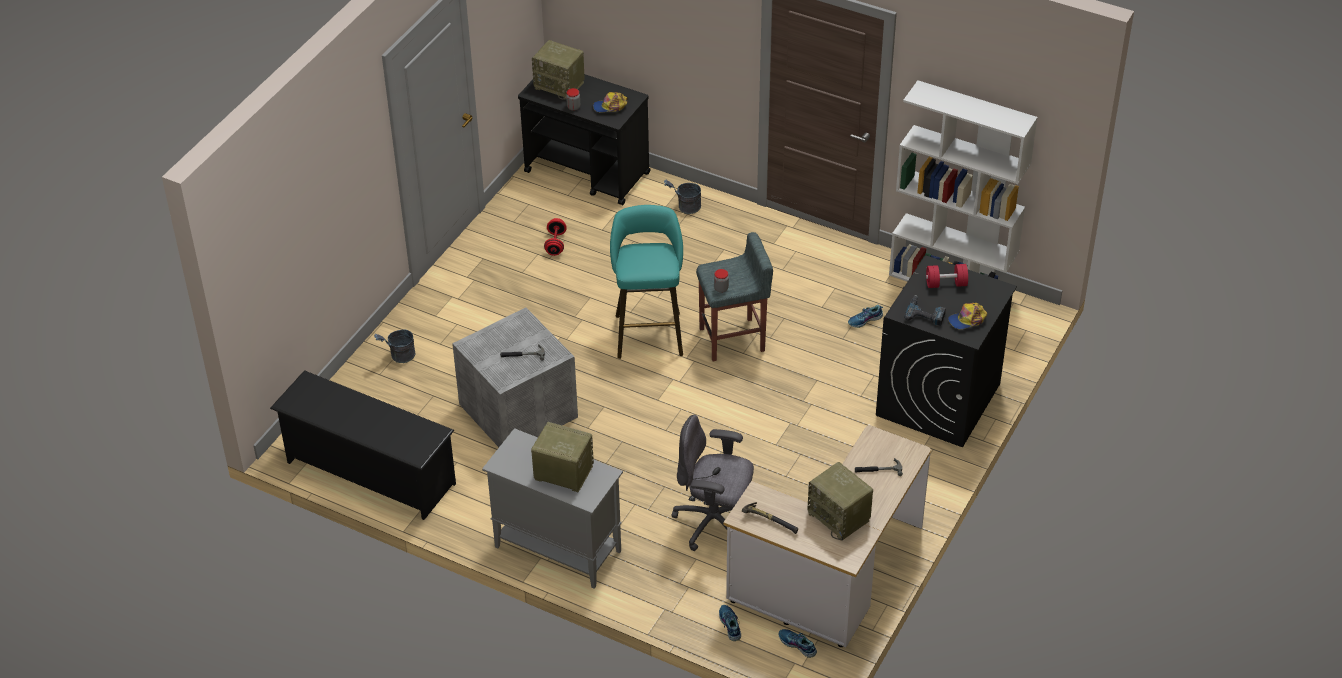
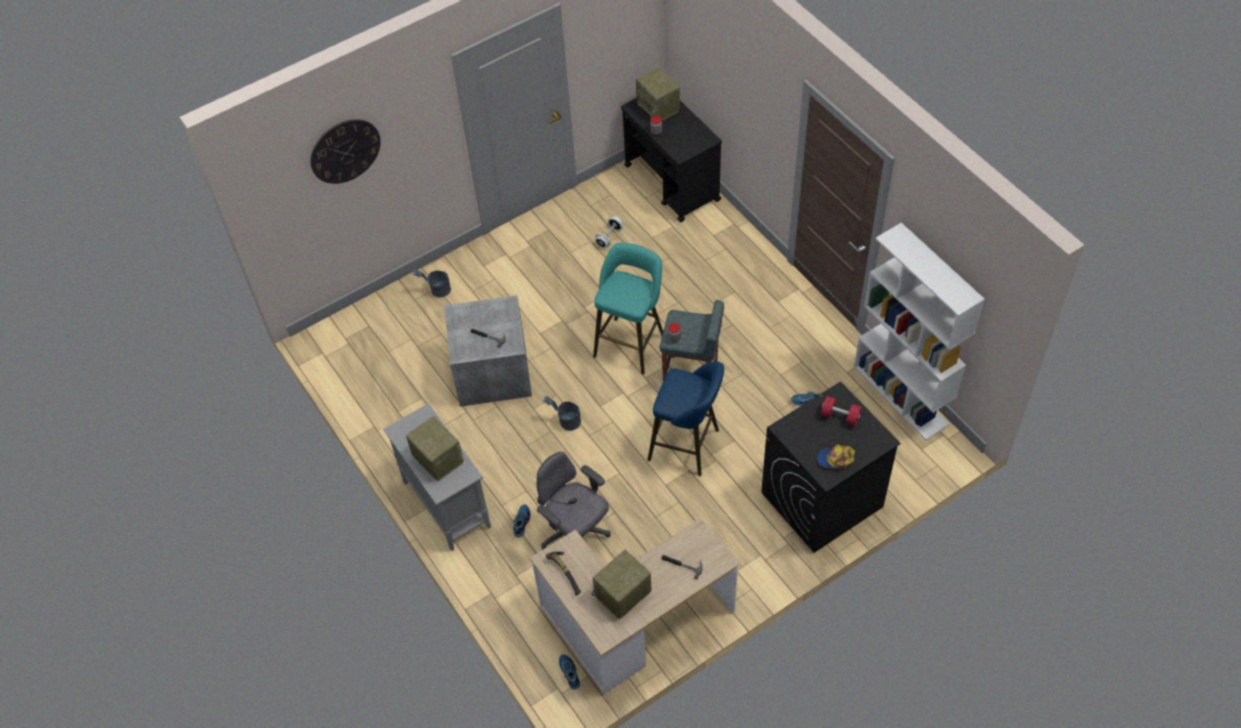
camera: 30 degrees right, 10 degrees up
black shoe rack [270,370,456,520] -> none
red dumbbell [544,218,567,256] -> white dumbbell [595,216,623,248]
cap [593,92,628,112] -> none
grey bucket [664,180,701,214] -> grey bucket moved to [543,396,581,431]
shoe [719,605,741,641] -> shoe moved to [513,504,531,537]
radio [807,462,873,540] -> radio turned 60 degrees clockwise [592,550,651,619]
power drill [904,295,946,326] -> none
none -> wall clock [310,119,381,184]
none -> blue stool [647,362,724,476]

